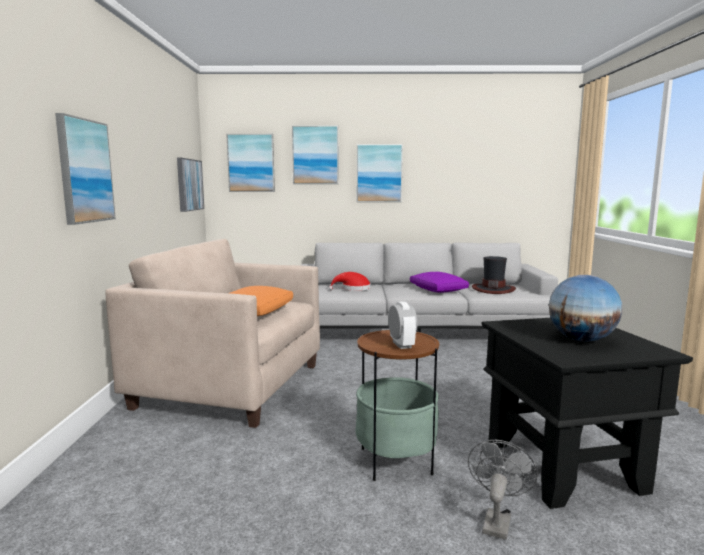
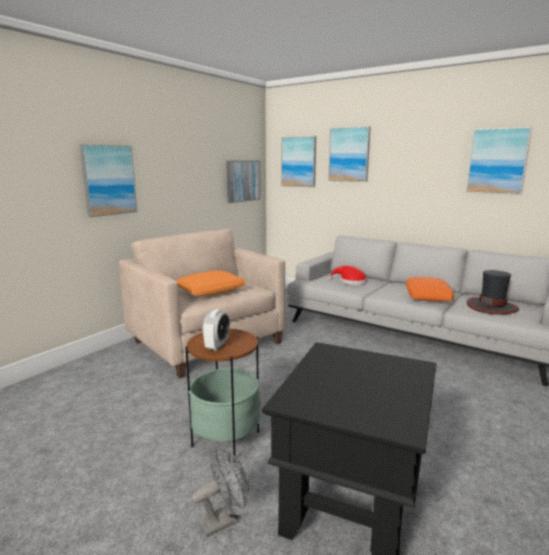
camera: 35 degrees right, 5 degrees up
picture [357,144,403,202] -> picture moved to [466,127,532,195]
purple pillow [410,272,469,293] -> orange pillow [406,277,454,301]
globe [549,275,623,342] -> none

